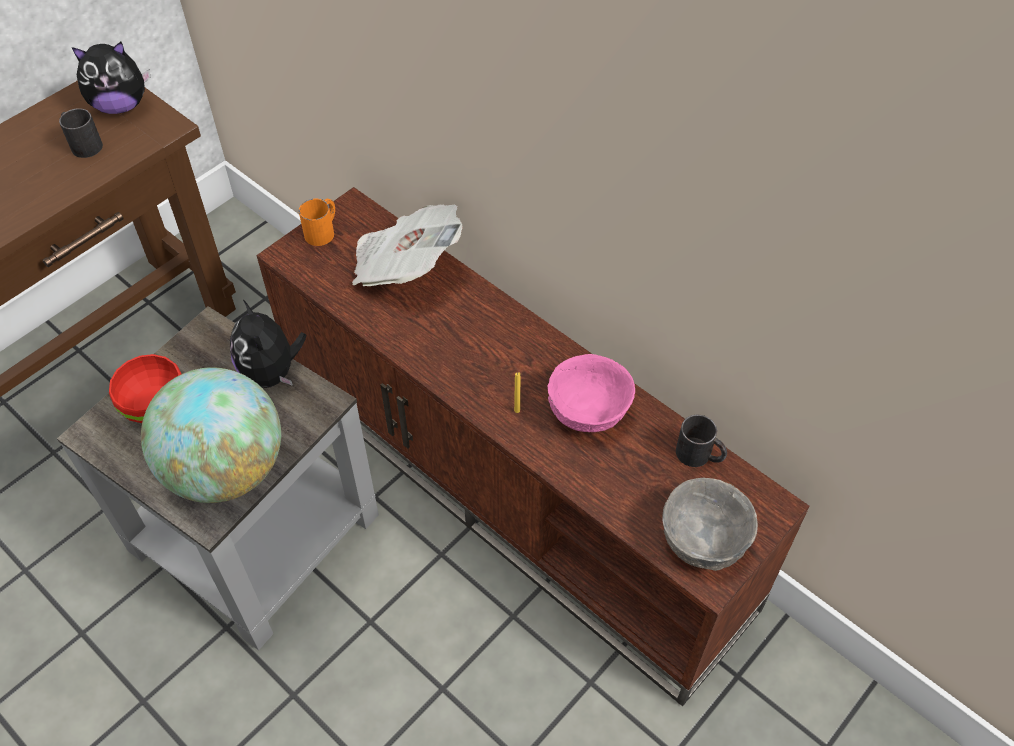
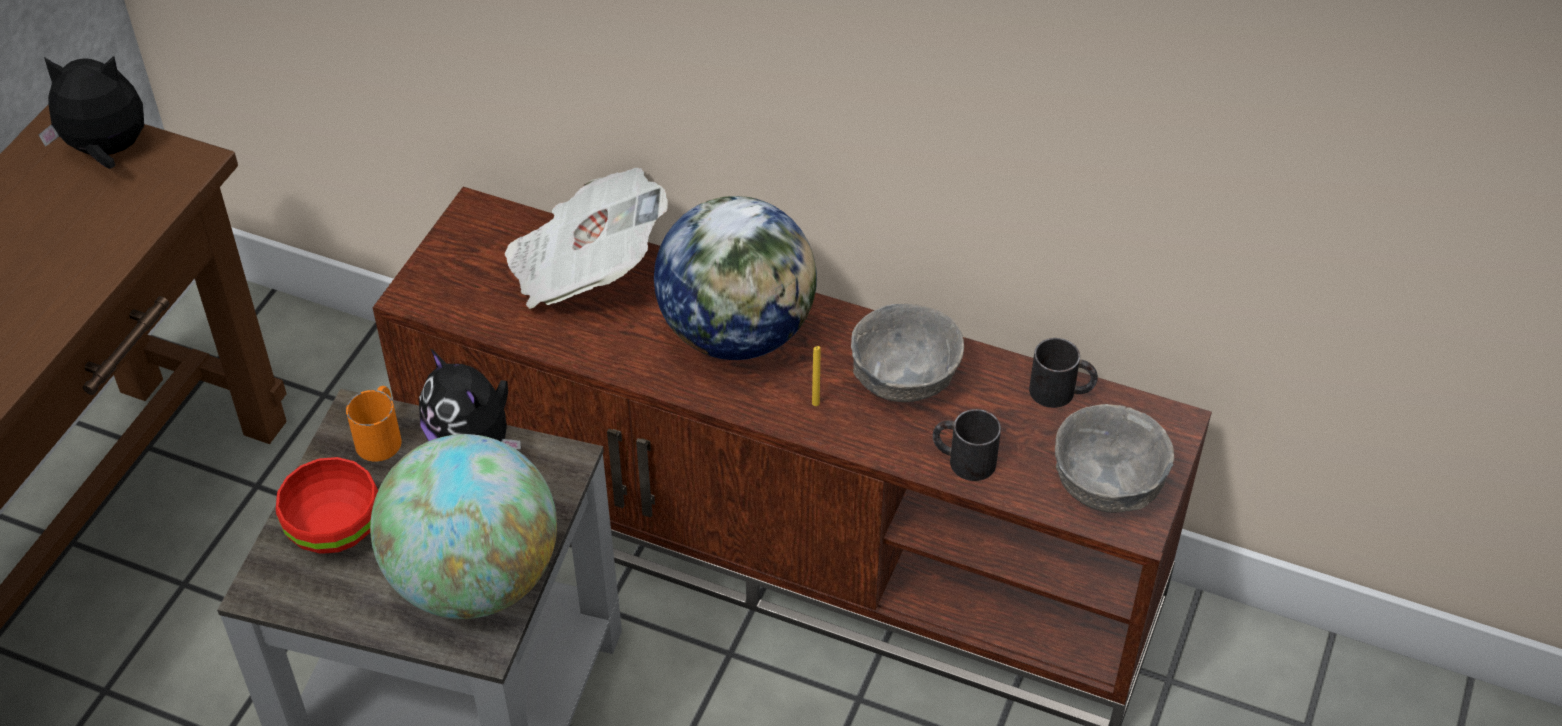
camera: 20 degrees left, 5 degrees down
black mug [59,108,103,158] -> black mug moved to [933,409,1001,481]
plush toy [72,42,150,114] -> plush toy turned 150 degrees counterclockwise [39,56,144,169]
orange mug [299,199,335,246] -> orange mug moved to [346,386,402,462]
pink bowl [547,354,635,432] -> grey bowl [851,304,964,402]
none -> globe [654,196,817,360]

